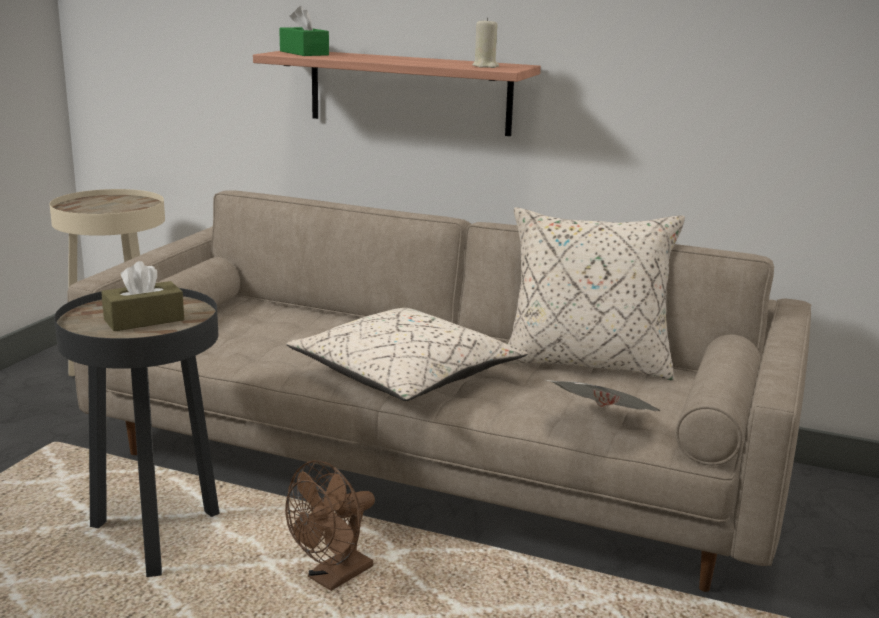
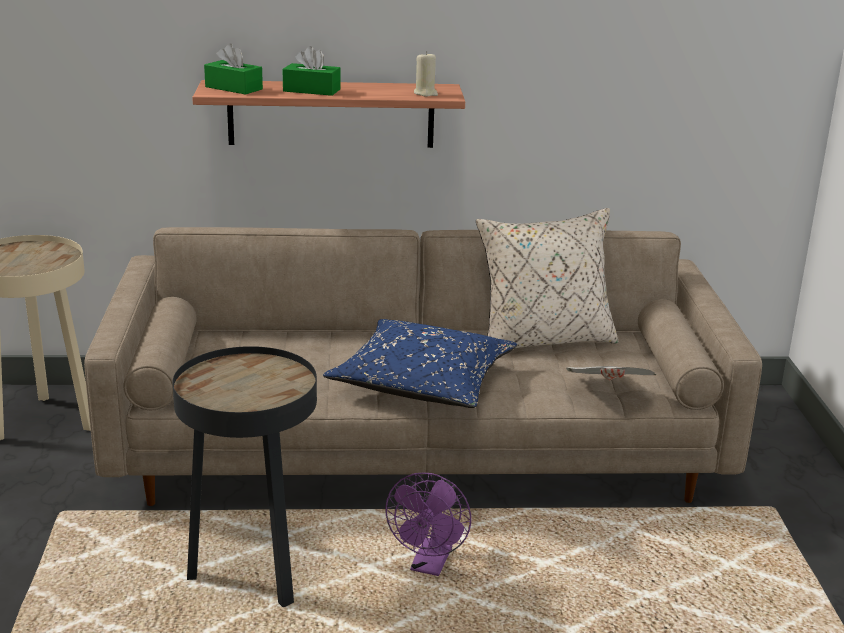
camera: 25 degrees left, 5 degrees up
brown tissue box [101,261,184,331] -> none
brown fan [285,460,375,591] -> purple fan [385,473,471,576]
beige pillow [286,308,528,401] -> blue pillow [323,319,517,408]
none -> green tissue box [283,46,341,96]

